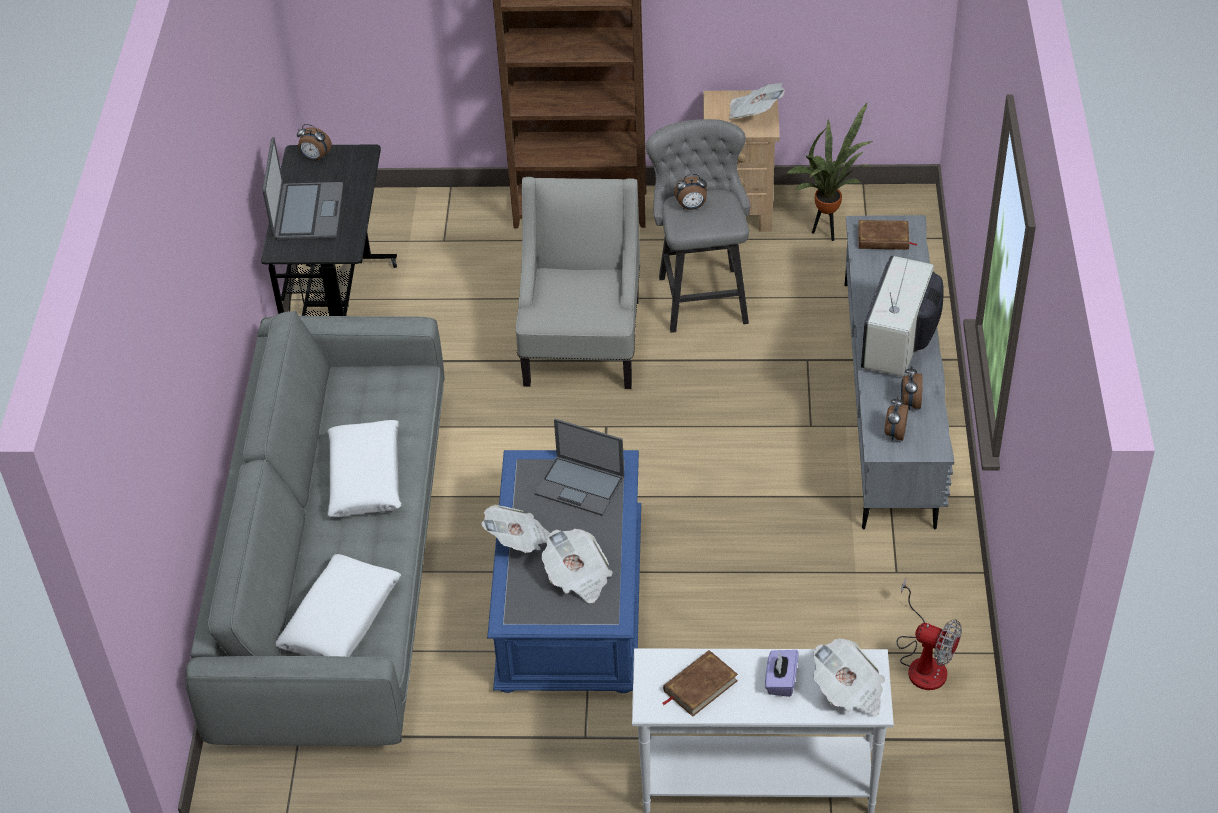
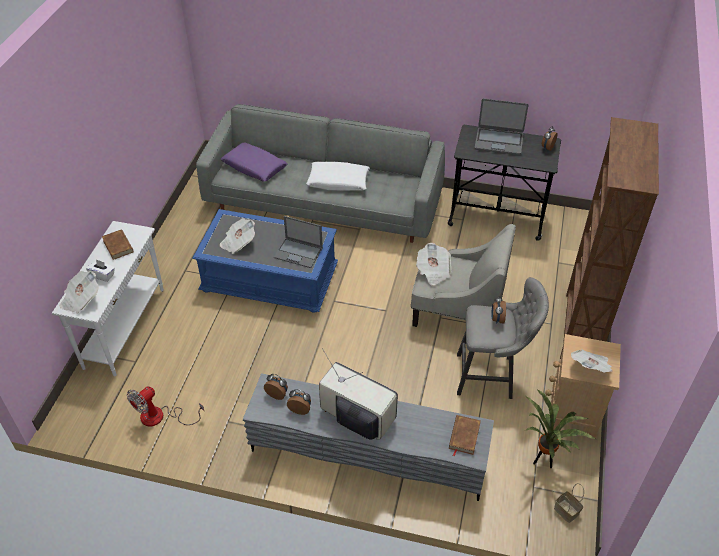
camera: 100 degrees right, 0 degrees up
white pillow [276,554,401,657] -> purple pillow [221,142,288,182]
newspaper [481,505,550,553] -> newspaper moved to [416,243,451,286]
laptop [535,419,624,516] -> laptop turned 105 degrees counterclockwise [274,216,323,268]
purple tissue box [765,650,798,697] -> white tissue box [86,259,115,282]
none -> basket [554,483,584,523]

